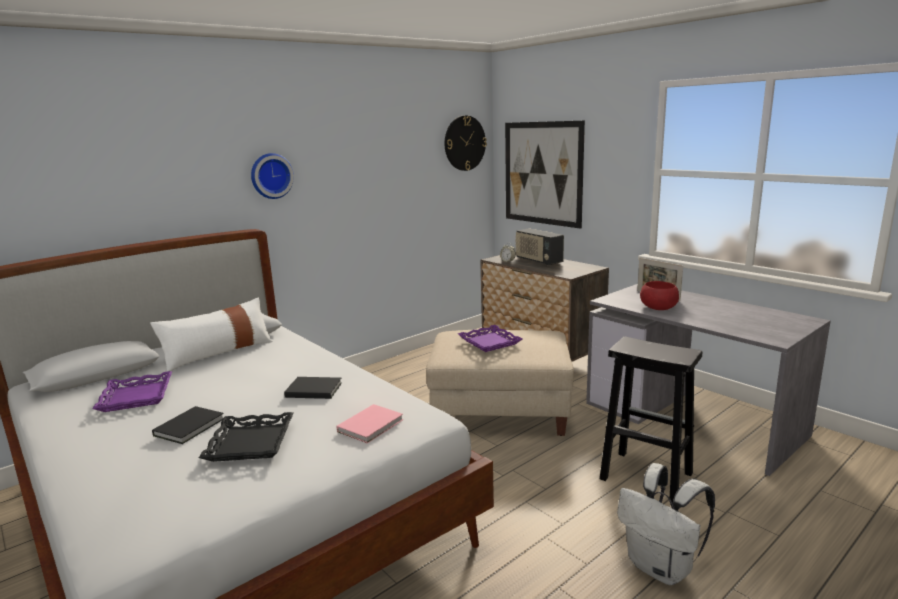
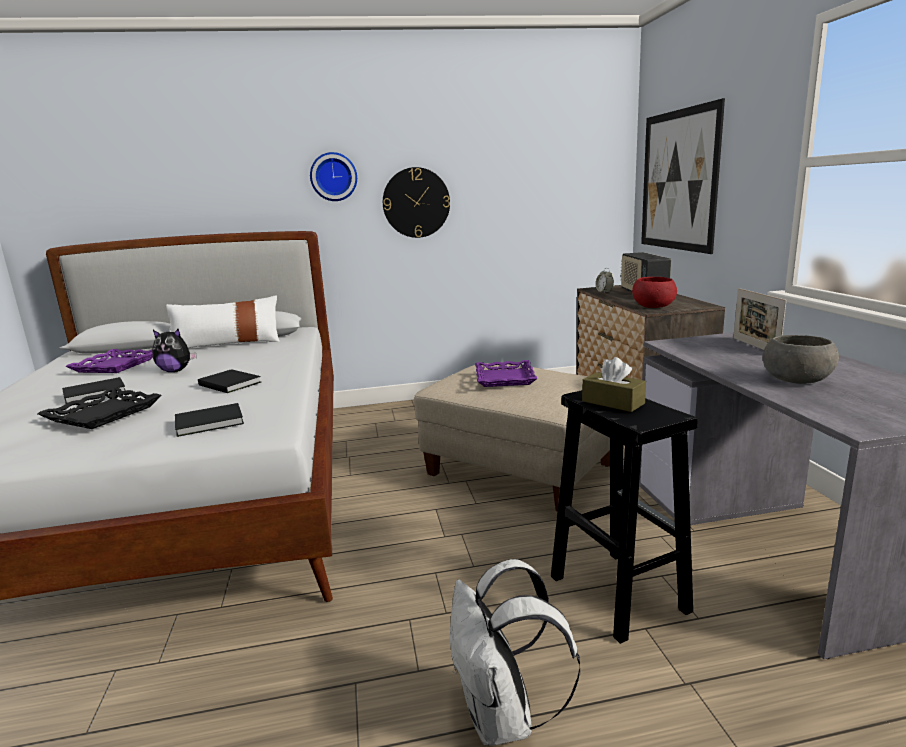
camera: 30 degrees right, 0 degrees up
pink book [337,404,403,443] -> black book [175,403,244,437]
wall clock [445,115,487,171] -> wall clock moved to [383,167,450,238]
red bowl [640,281,679,310] -> red bowl moved to [632,277,677,308]
none -> plush toy [152,329,196,372]
none -> brown tissue box [582,357,646,412]
none -> grey bowl [763,335,839,384]

